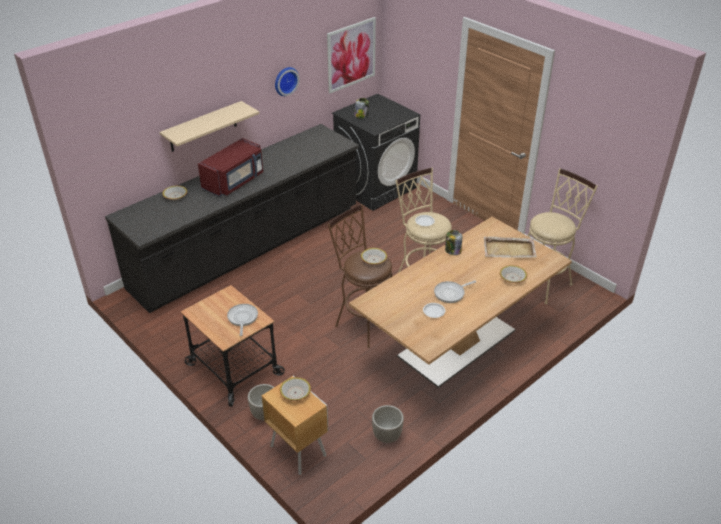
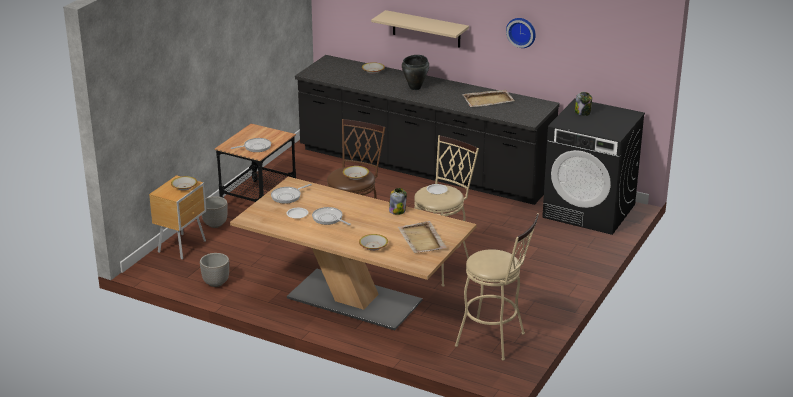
camera: 70 degrees right, 10 degrees down
red microwave [198,138,263,197] -> black cooking pot [402,55,429,90]
picture [327,17,376,94] -> none
none -> frying pan [271,184,312,204]
none -> beige tray [462,90,515,107]

